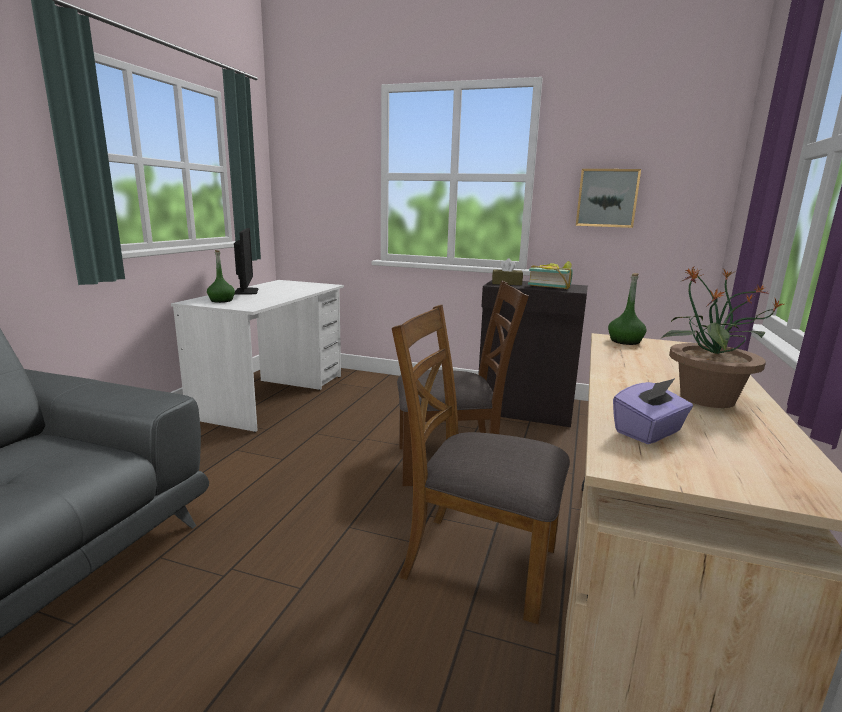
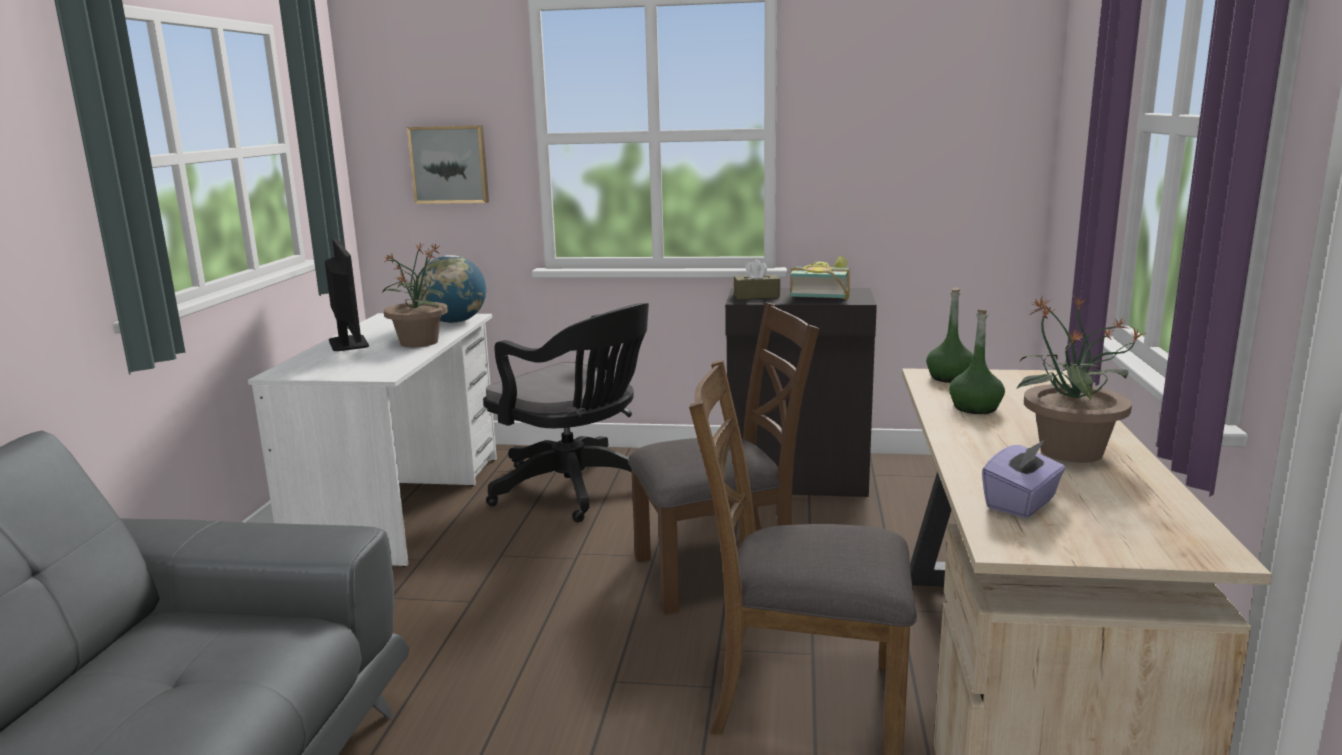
camera: 10 degrees left, 0 degrees up
green bottle [207,250,235,303] -> green bottle moved to [949,309,1005,414]
picture [576,169,641,228] -> picture moved to [407,125,489,204]
none -> potted plant [383,243,454,347]
none -> globe [418,255,486,323]
none -> black office chair [483,303,649,523]

